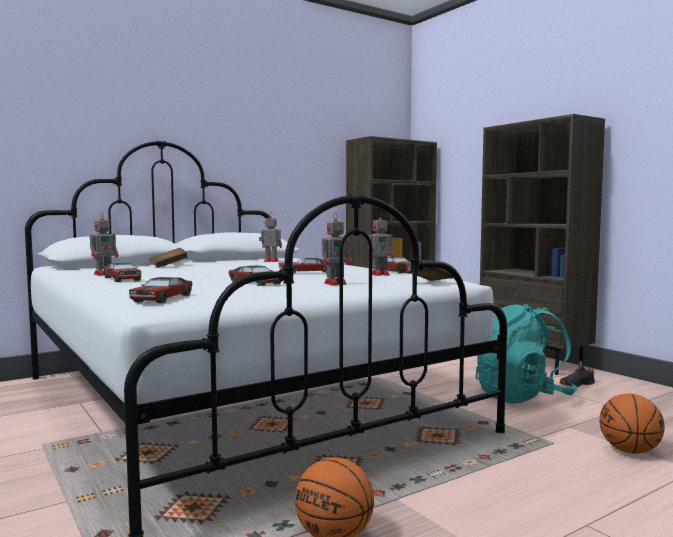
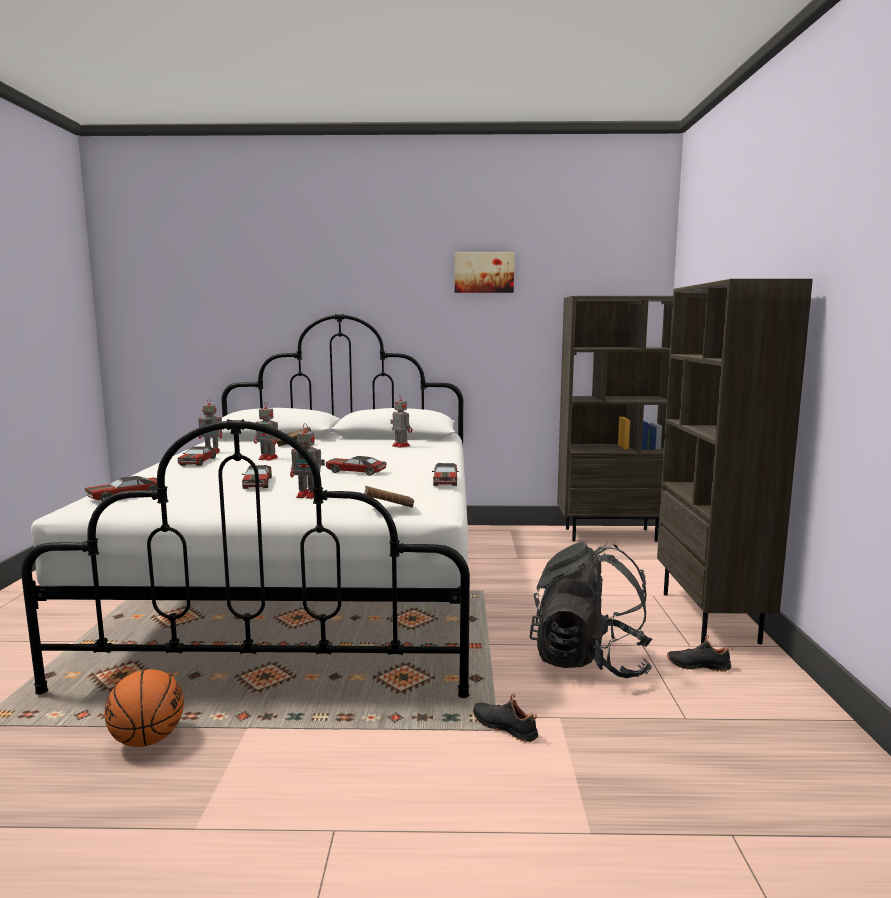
camera: 35 degrees right, 5 degrees up
toy robot [368,213,394,276] -> toy robot moved to [254,402,281,461]
turquoise backpack [475,304,577,404] -> black backpack [530,542,652,678]
basketball [599,393,665,454] -> none
none -> picture [455,252,514,293]
none -> black shoe [473,694,538,742]

